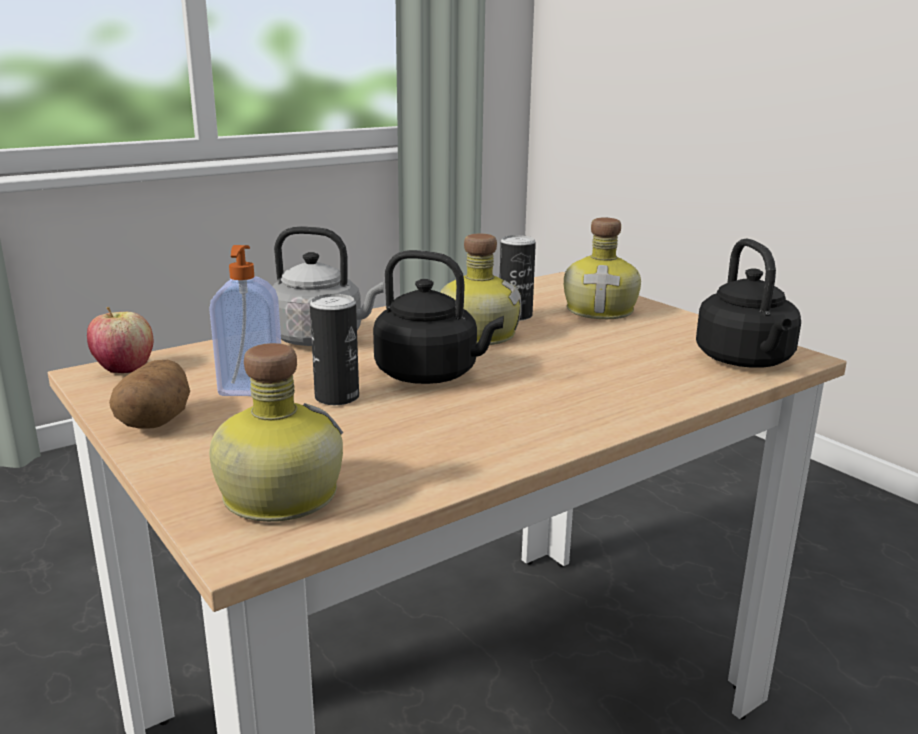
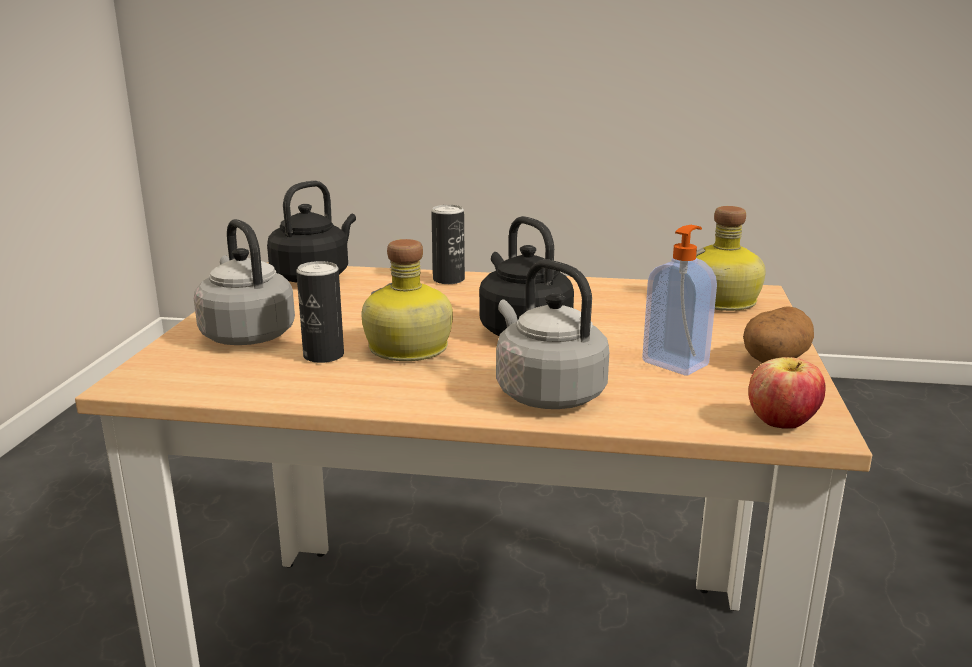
camera: 135 degrees left, 0 degrees up
can [310,294,359,405] -> can moved to [431,205,465,284]
bottle [564,218,641,319] -> grey kettle [194,219,295,345]

